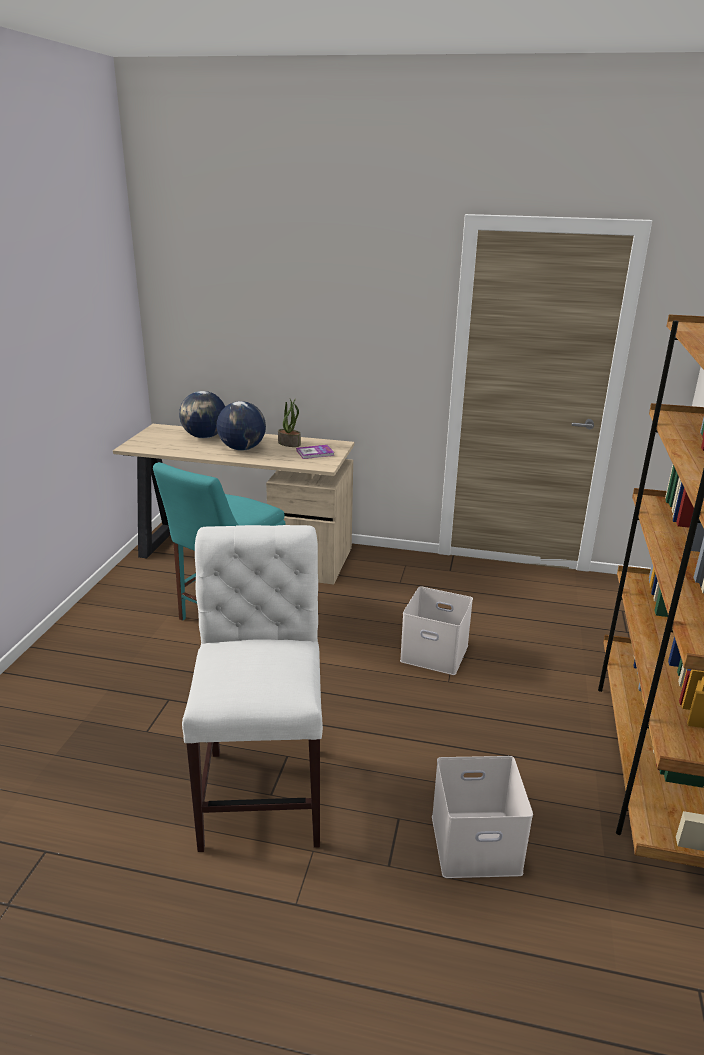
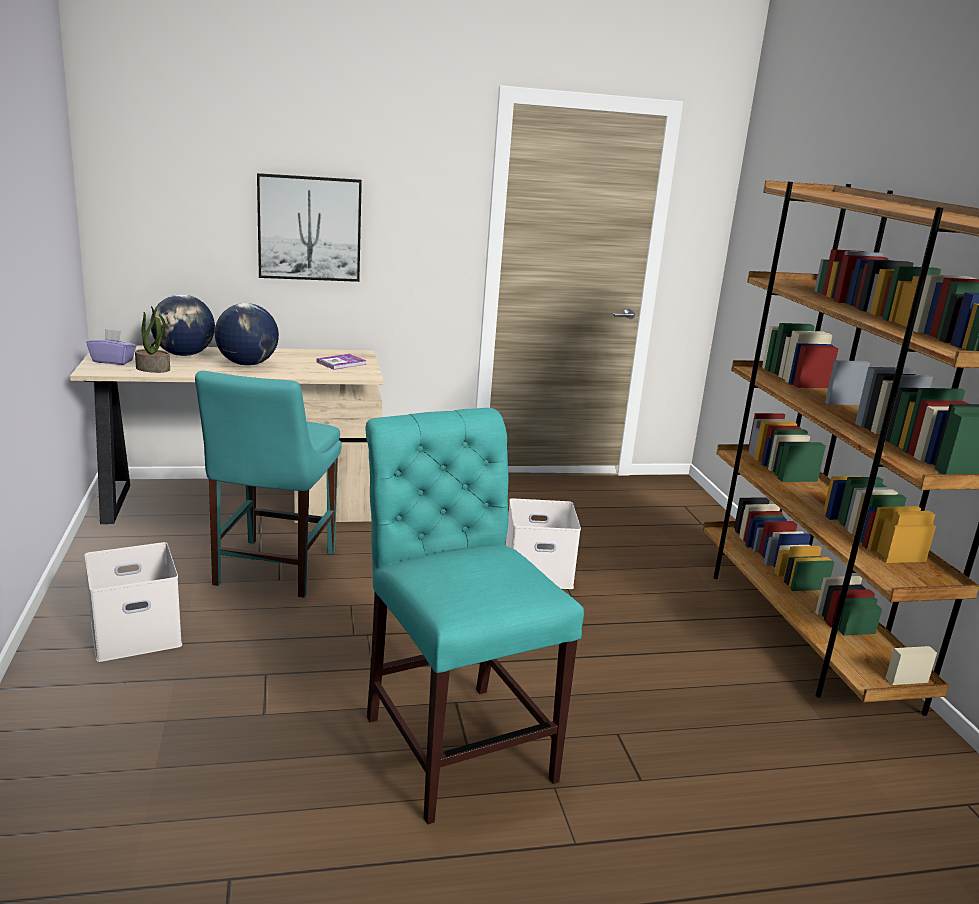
camera: 25 degrees left, 5 degrees down
white chair [182,525,323,852] -> turquoise chair [365,408,584,824]
potted plant [278,399,301,447] -> potted plant moved to [135,306,170,373]
white storage box [432,756,533,878] -> white storage box moved to [84,542,182,662]
none -> purple tissue box [86,329,136,365]
none -> picture [257,173,362,282]

